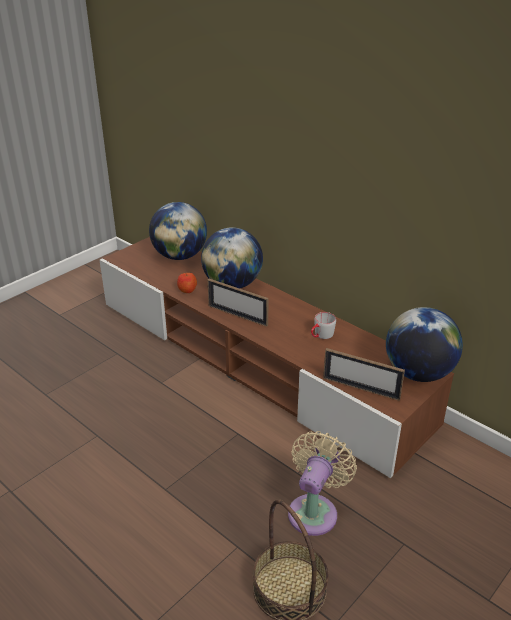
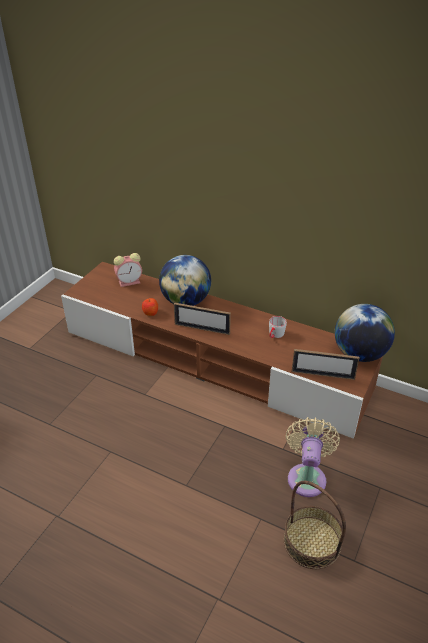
camera: 15 degrees left, 5 degrees up
globe [149,202,207,260] -> alarm clock [114,253,142,287]

